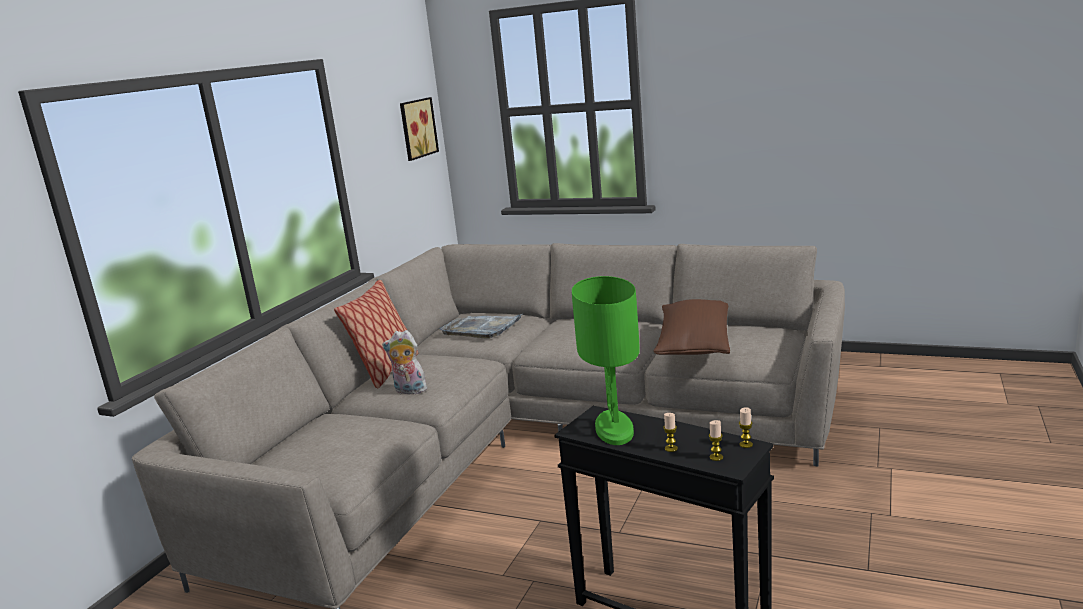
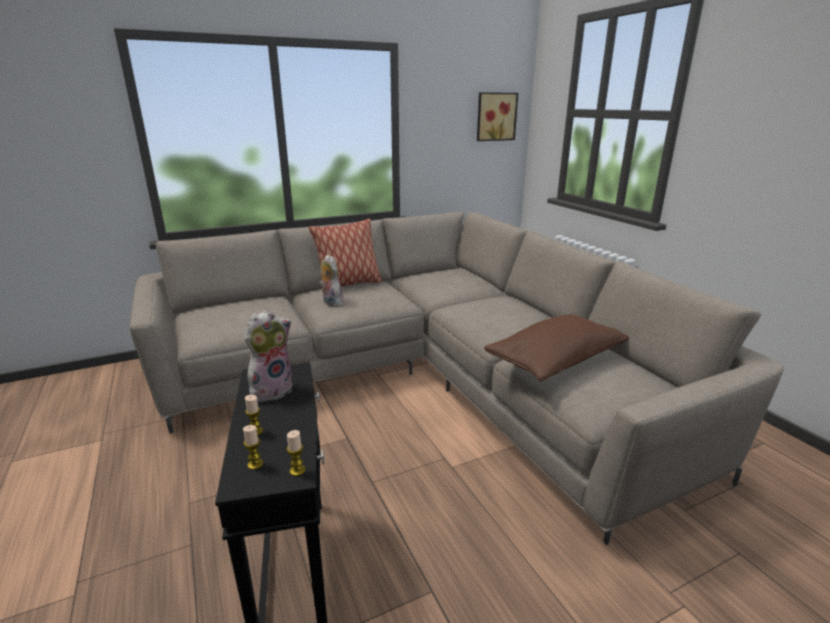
camera: 40 degrees right, 5 degrees up
grey tray [440,314,523,339] -> none
green table lamp [572,276,640,445] -> plush toy [245,310,293,402]

